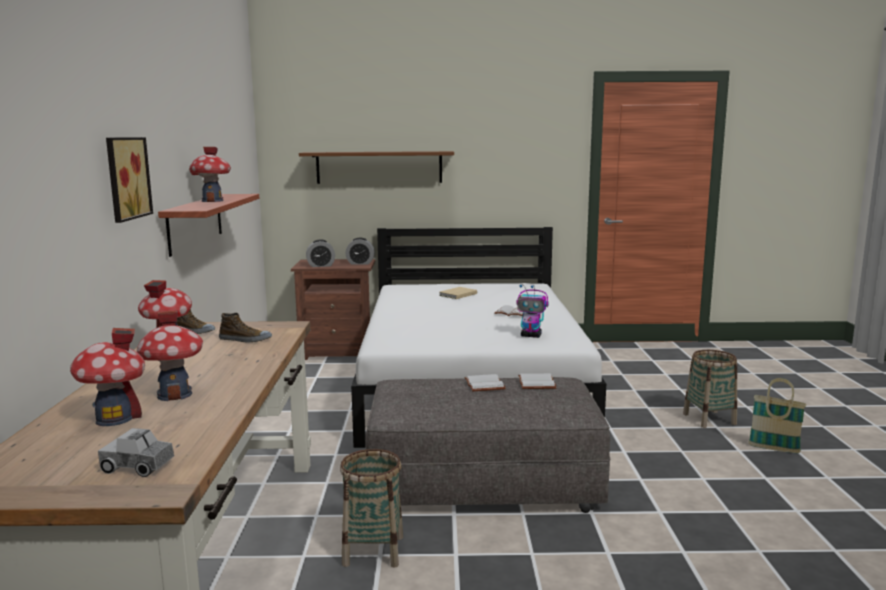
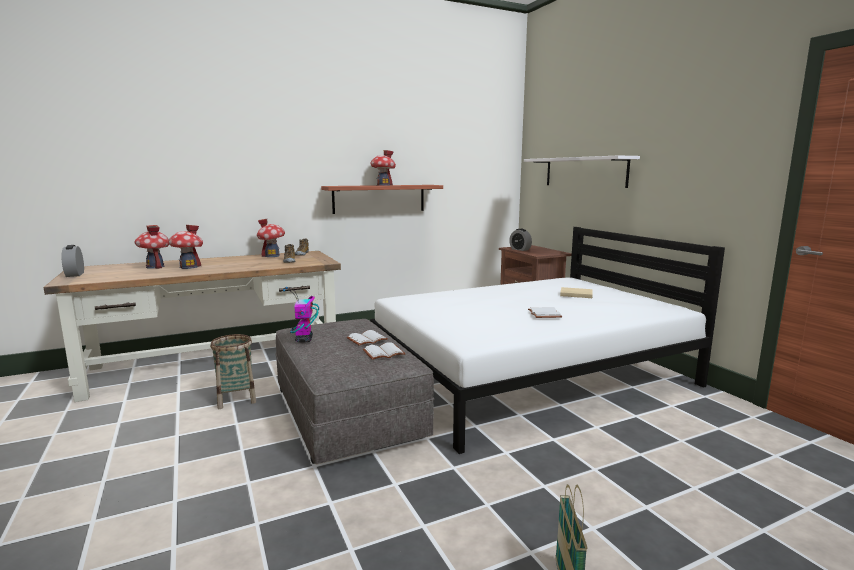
camera: 65 degrees right, 0 degrees up
toy truck [98,428,174,477] -> none
picture [106,137,153,223] -> none
brown shelf [299,151,454,184] -> white shelf [524,156,640,188]
alarm clock [346,238,375,264] -> alarm clock moved to [61,245,84,277]
toy robot [516,285,549,338] -> toy robot moved to [283,286,319,342]
basket [683,350,737,428] -> none

